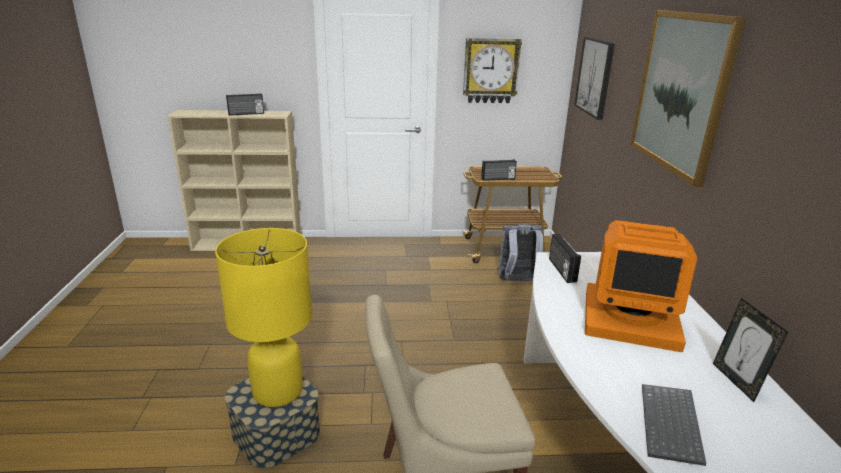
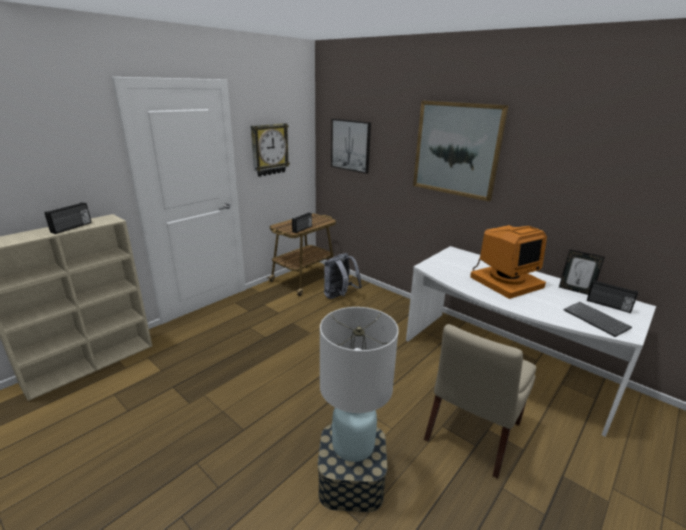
camera: 45 degrees left, 0 degrees up
yellow table lamp [215,228,312,407] -> white table lamp [320,307,399,462]
radio [549,234,581,283] -> radio moved to [587,280,638,313]

